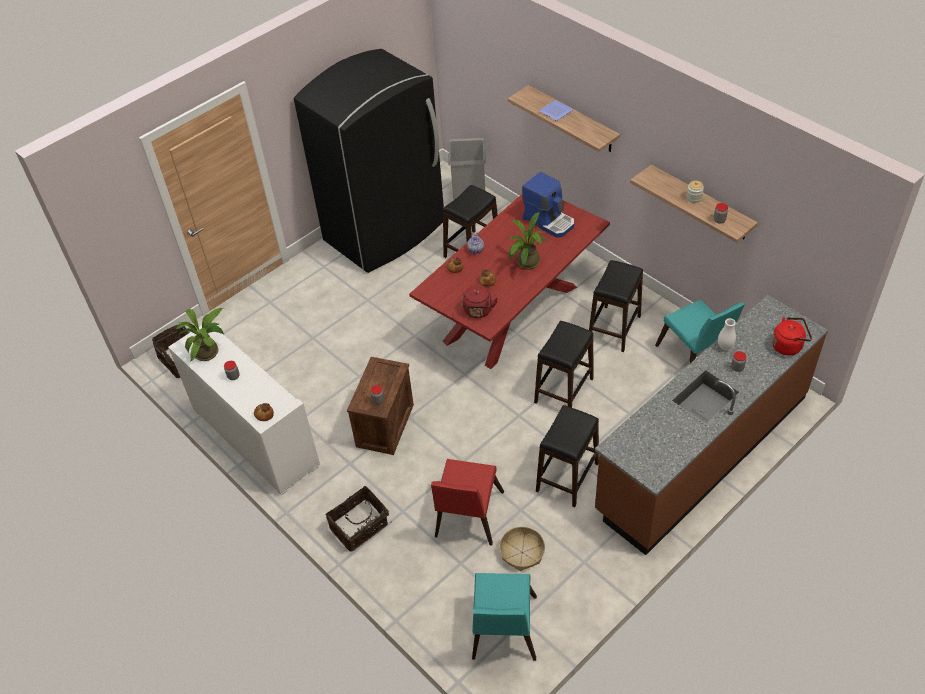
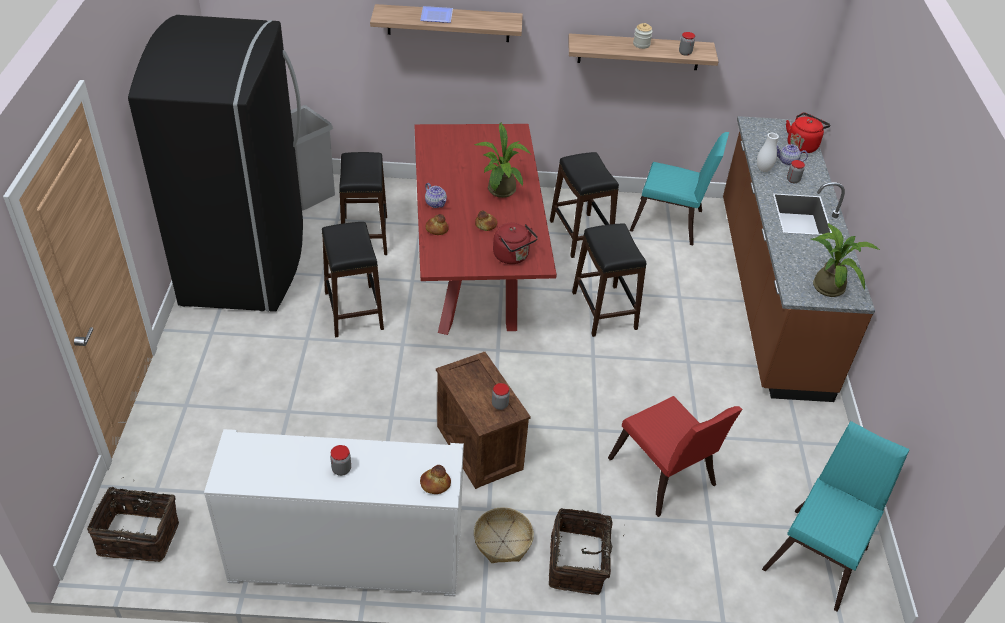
camera: 50 degrees left, 5 degrees down
potted plant [176,308,224,361] -> potted plant moved to [811,223,881,297]
turquoise chair [472,573,537,661] -> turquoise chair turned 105 degrees counterclockwise [762,421,909,612]
basket [499,527,545,571] -> basket moved to [474,507,534,563]
coffee machine [522,172,574,238] -> none
black stool [536,405,599,507] -> black stool moved to [322,222,384,337]
none -> teapot [777,144,808,166]

